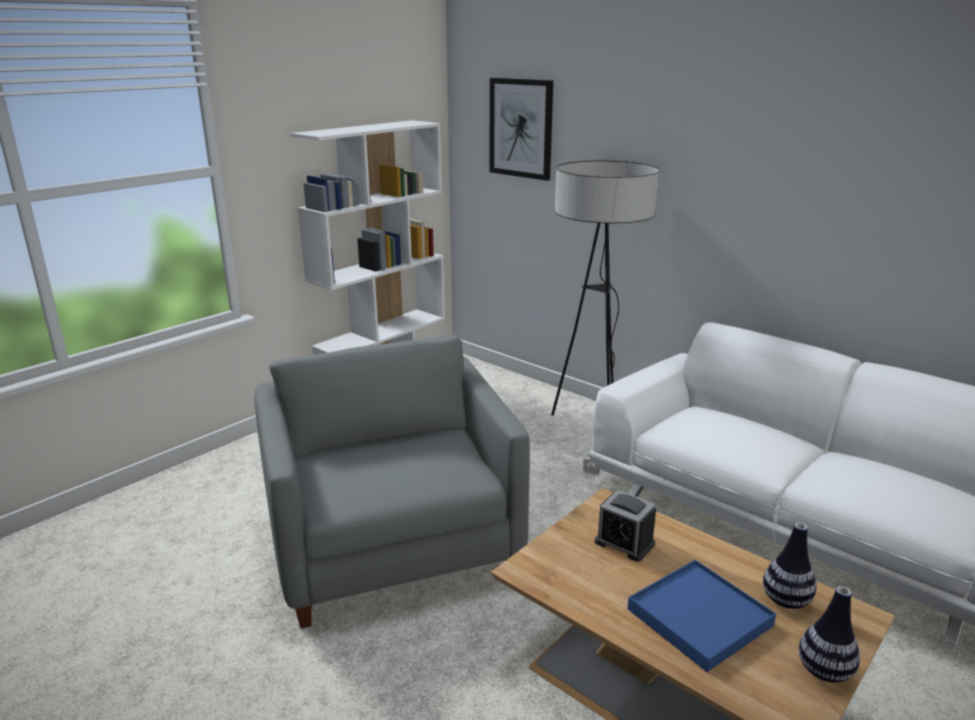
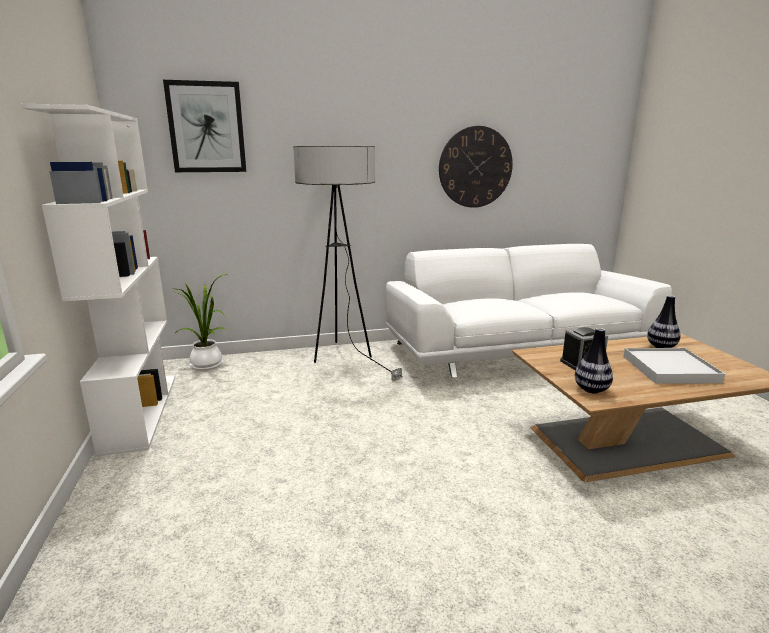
camera: 55 degrees left, 5 degrees down
grey armchair [255,335,530,629] -> none
blue tray [628,560,776,672] -> white tray [623,348,725,384]
vase [799,586,860,683] -> vase moved to [575,328,613,394]
none -> potted plant [176,274,227,371]
none -> wall clock [439,126,513,208]

